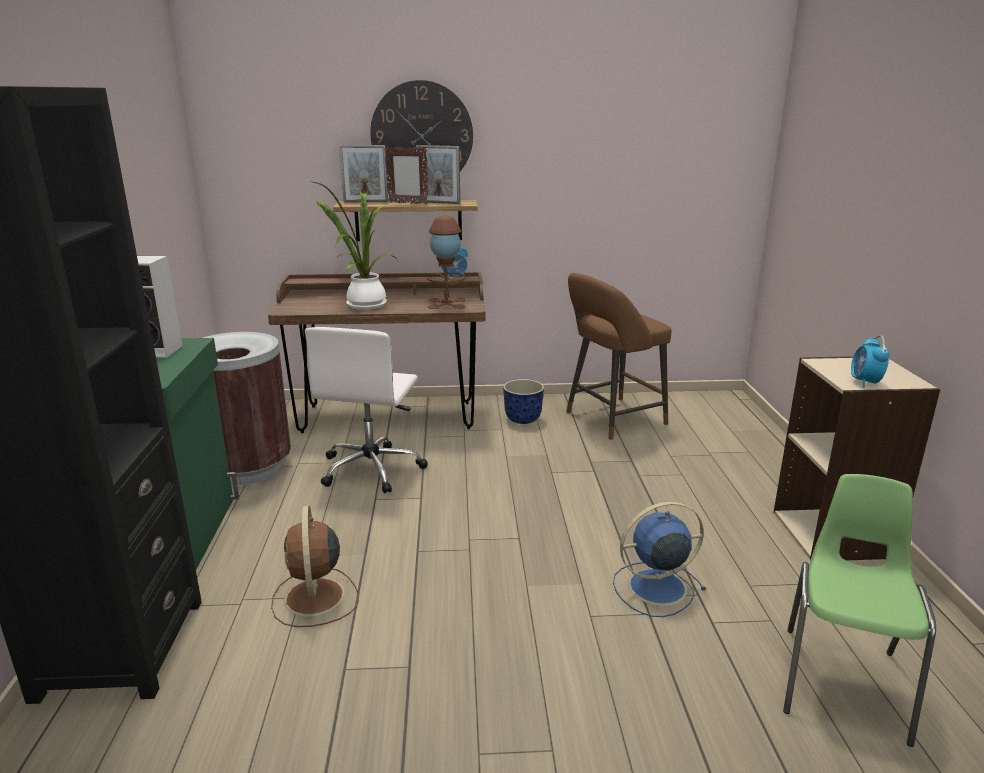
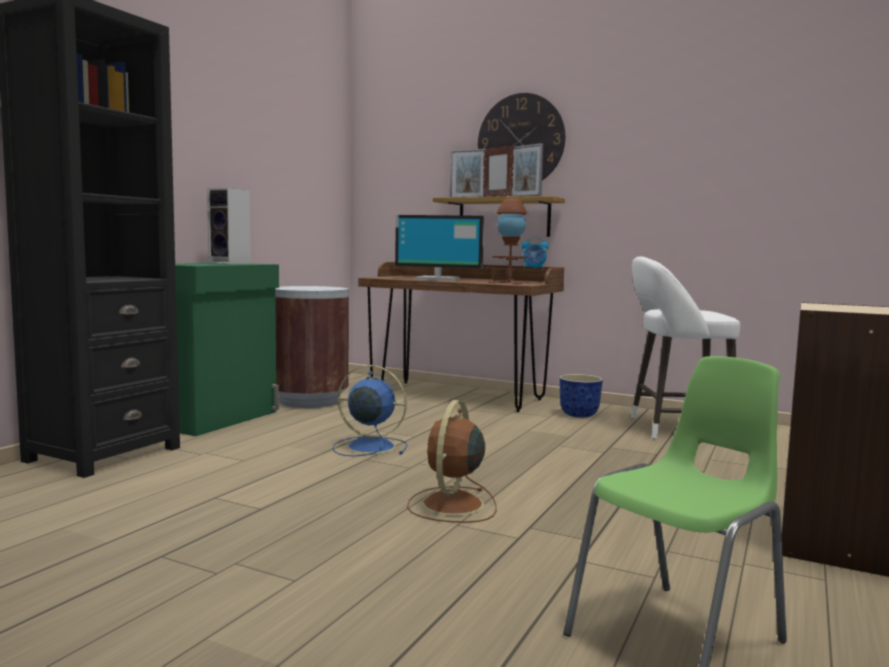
camera: 30 degrees right, 15 degrees down
brown fan [271,505,359,627] -> brown fan moved to [407,400,497,523]
white office chair [305,327,428,494] -> none
potted plant [313,182,397,310] -> monitor [395,215,484,281]
brown stool [566,273,671,440] -> white stool [631,256,740,439]
blue fan [613,501,706,617] -> blue fan moved to [332,365,407,456]
alarm clock [851,335,890,388] -> none

